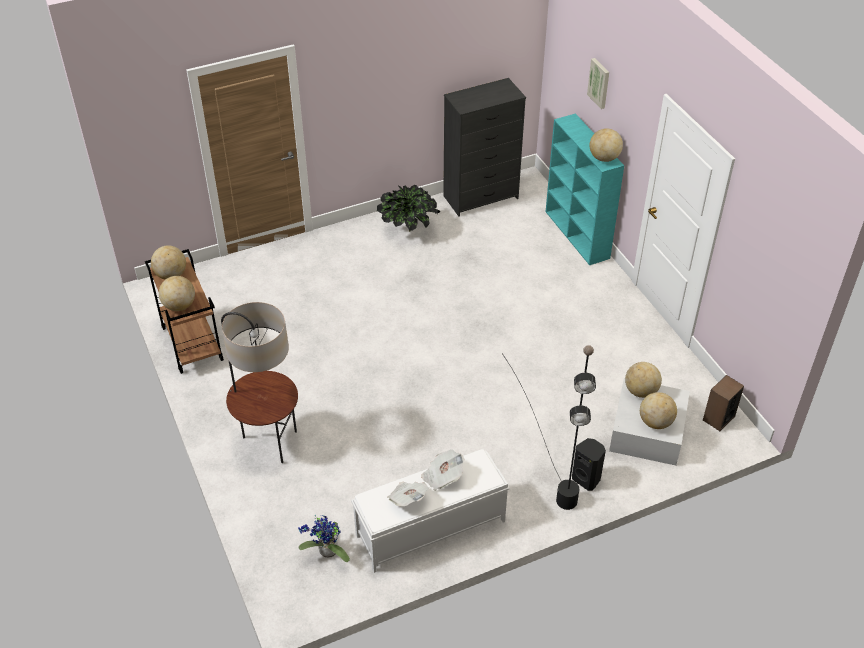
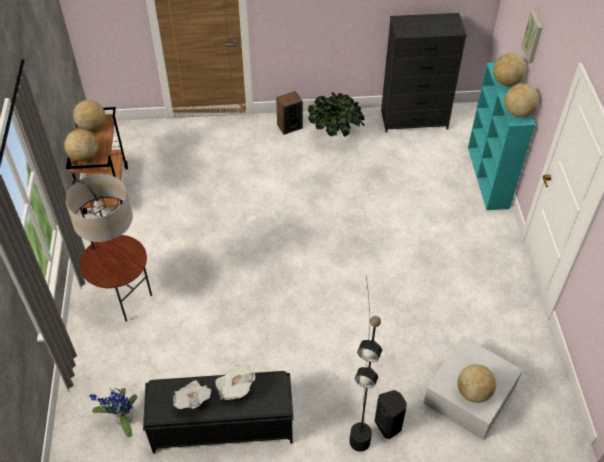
camera: 20 degrees right, 5 degrees up
white bench [351,449,510,573] -> black bench [143,371,294,454]
globe [625,362,662,398] -> globe moved to [493,53,527,86]
speaker [703,375,744,431] -> speaker moved to [276,91,303,135]

